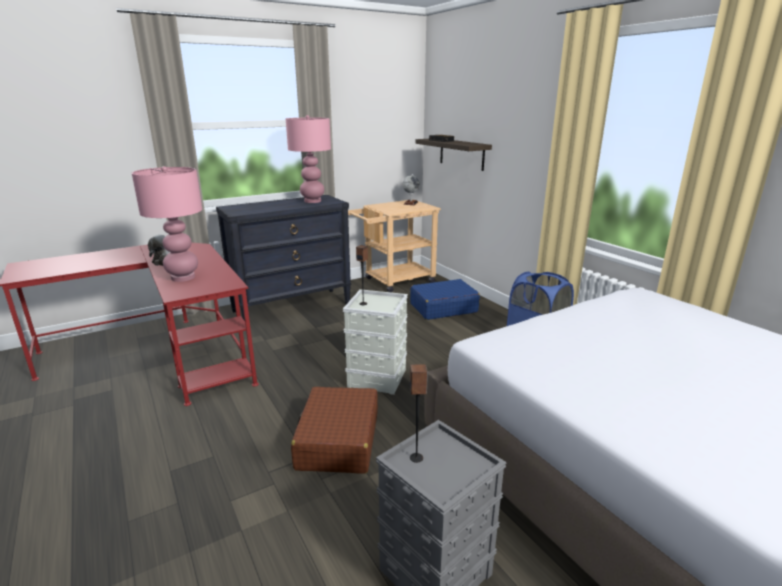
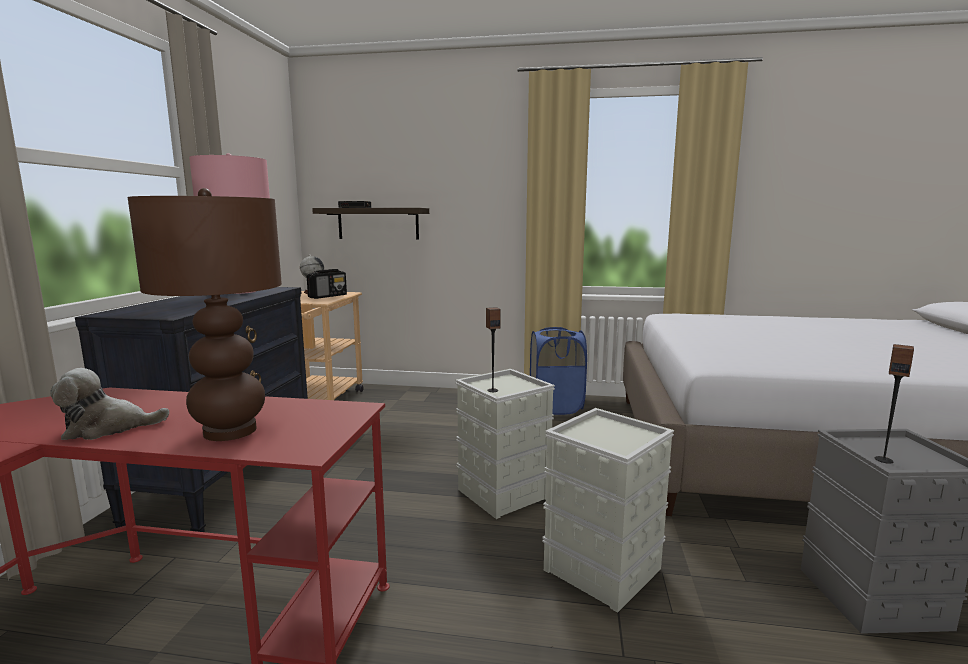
camera: 50 degrees left, 10 degrees down
pink table lamp [132,166,202,282] -> brown table lamp [128,188,282,441]
brown suitcase [291,387,378,474] -> grey storage box [542,408,674,613]
blue suitcase [410,279,480,320] -> none
none -> radio [307,269,347,299]

